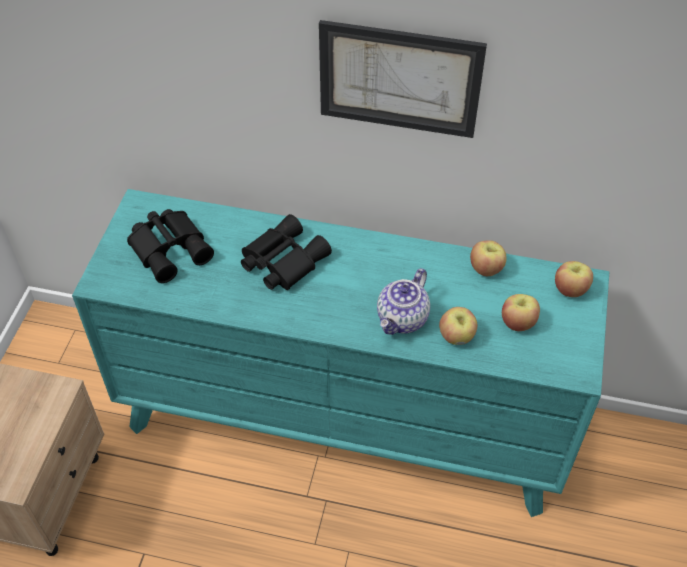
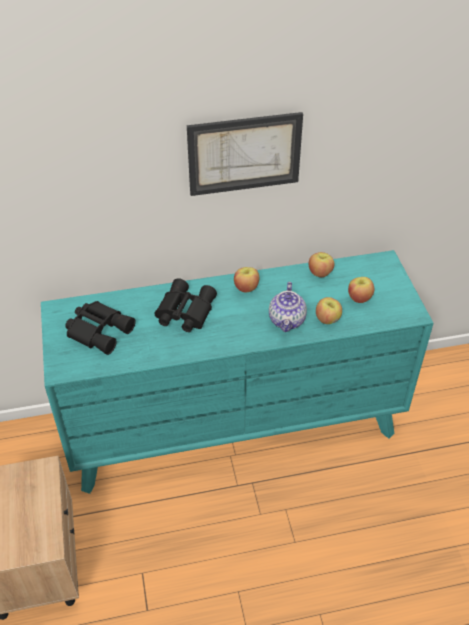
camera: 25 degrees left, 5 degrees down
apple [555,261,593,297] -> apple moved to [234,267,259,293]

